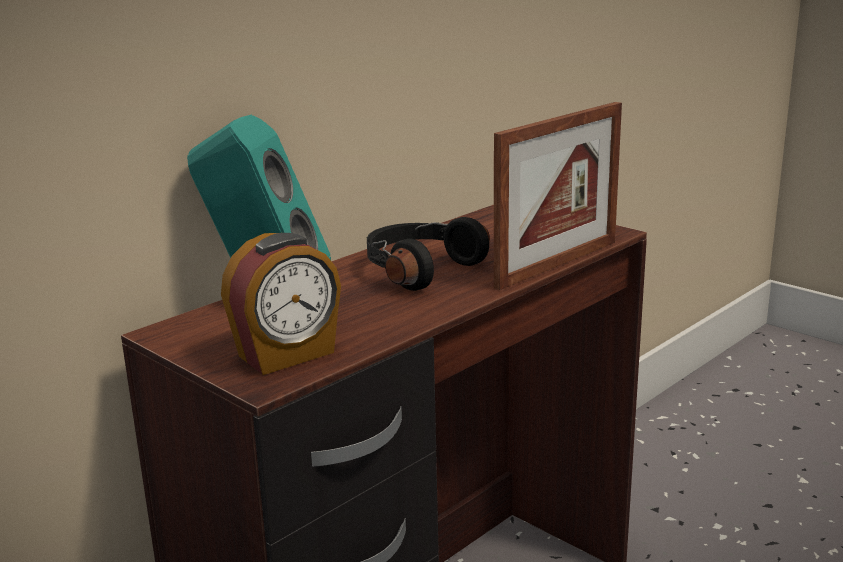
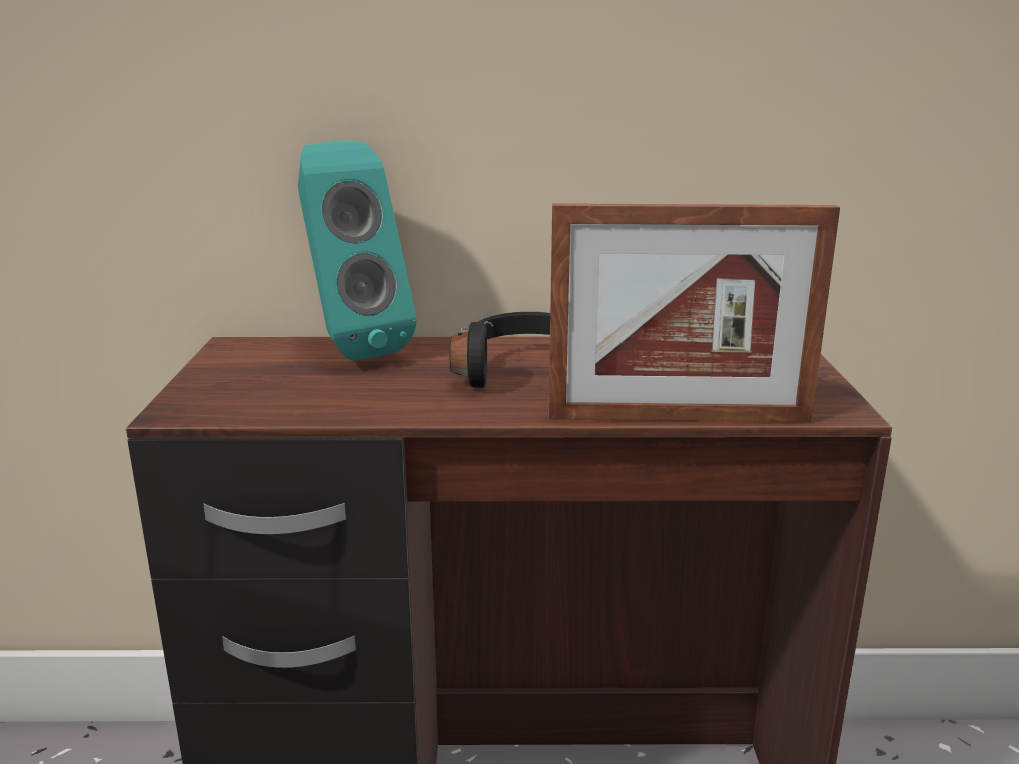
camera: 45 degrees right, 0 degrees up
alarm clock [221,233,341,375] -> none

